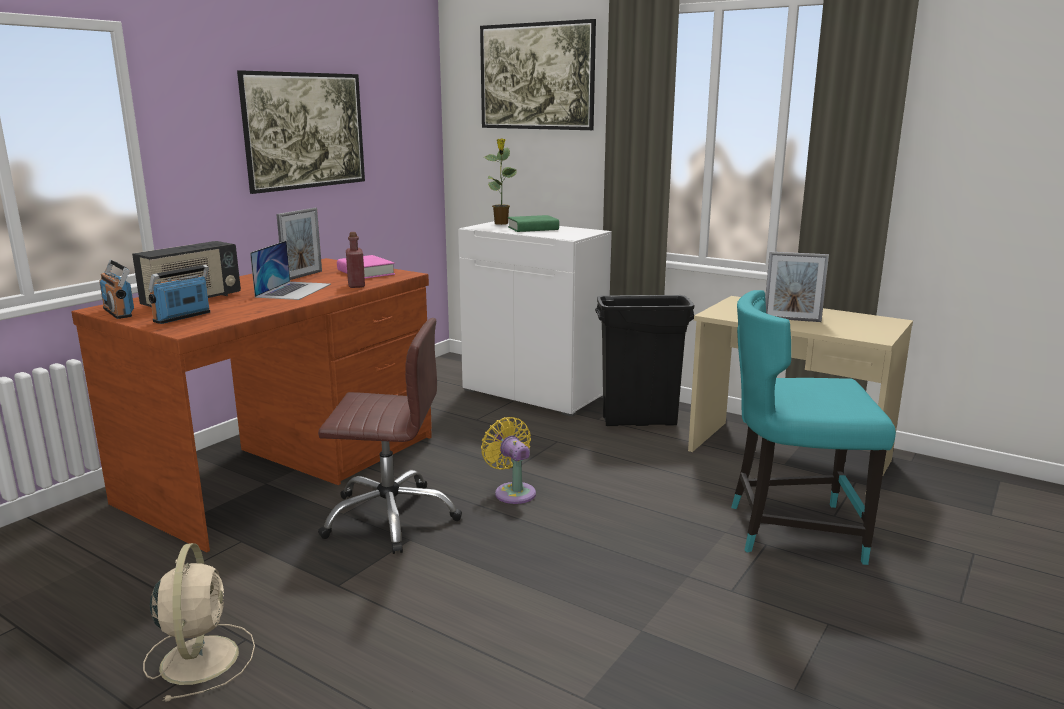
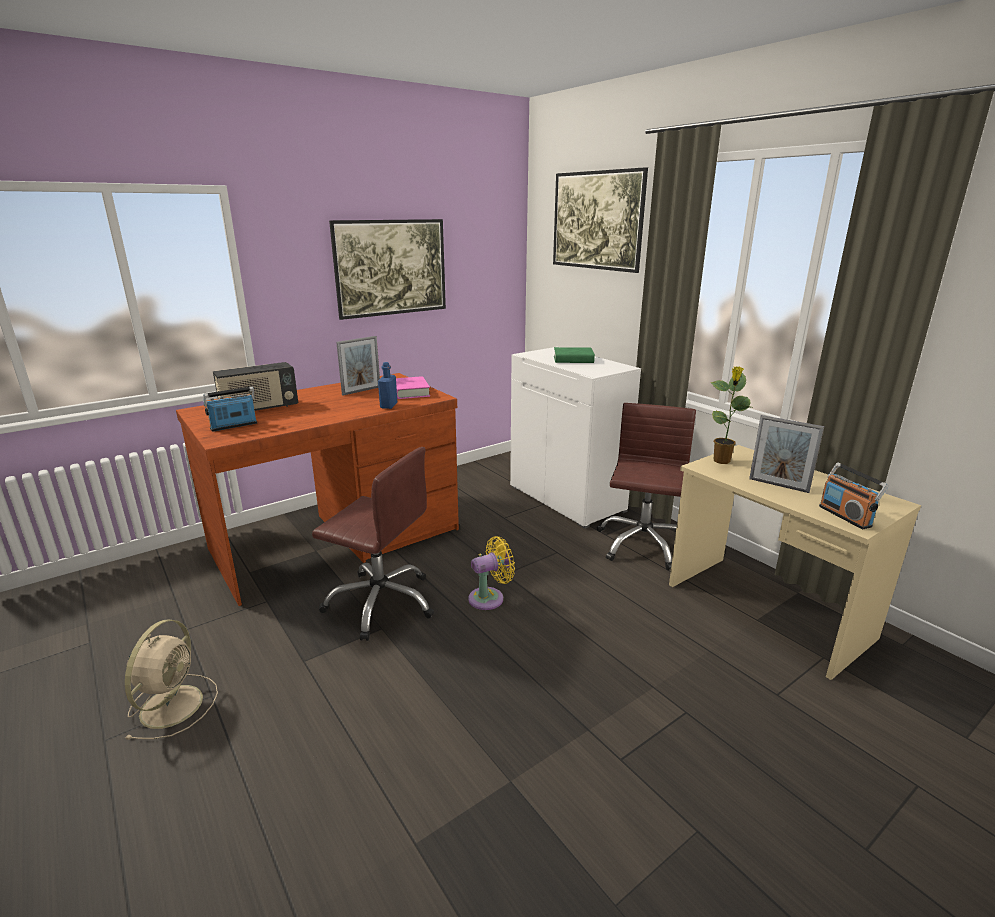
camera: 20 degrees right, 5 degrees up
radio [99,260,134,319] -> radio moved to [819,462,888,529]
laptop [250,241,331,300] -> none
red bottle [346,232,365,288] -> blue bottle [378,362,397,409]
yellow fan [481,417,536,504] -> yellow fan turned 75 degrees clockwise [468,536,515,610]
potted plant [484,138,517,225] -> potted plant moved to [710,366,752,464]
black trash can [595,295,694,426] -> brown office chair [597,403,696,570]
turquoise chair [731,290,896,565] -> none

